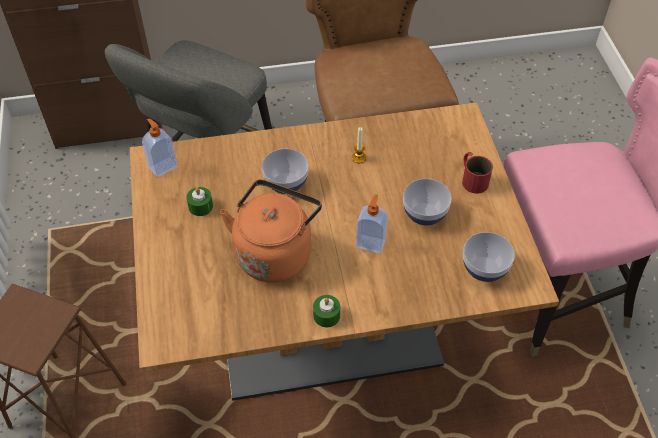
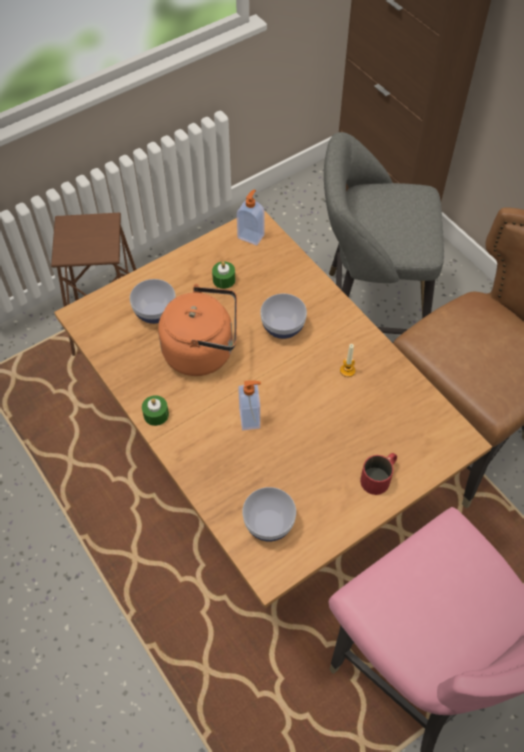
camera: 65 degrees right, 5 degrees up
bowl [403,179,452,225] -> bowl moved to [130,279,176,324]

